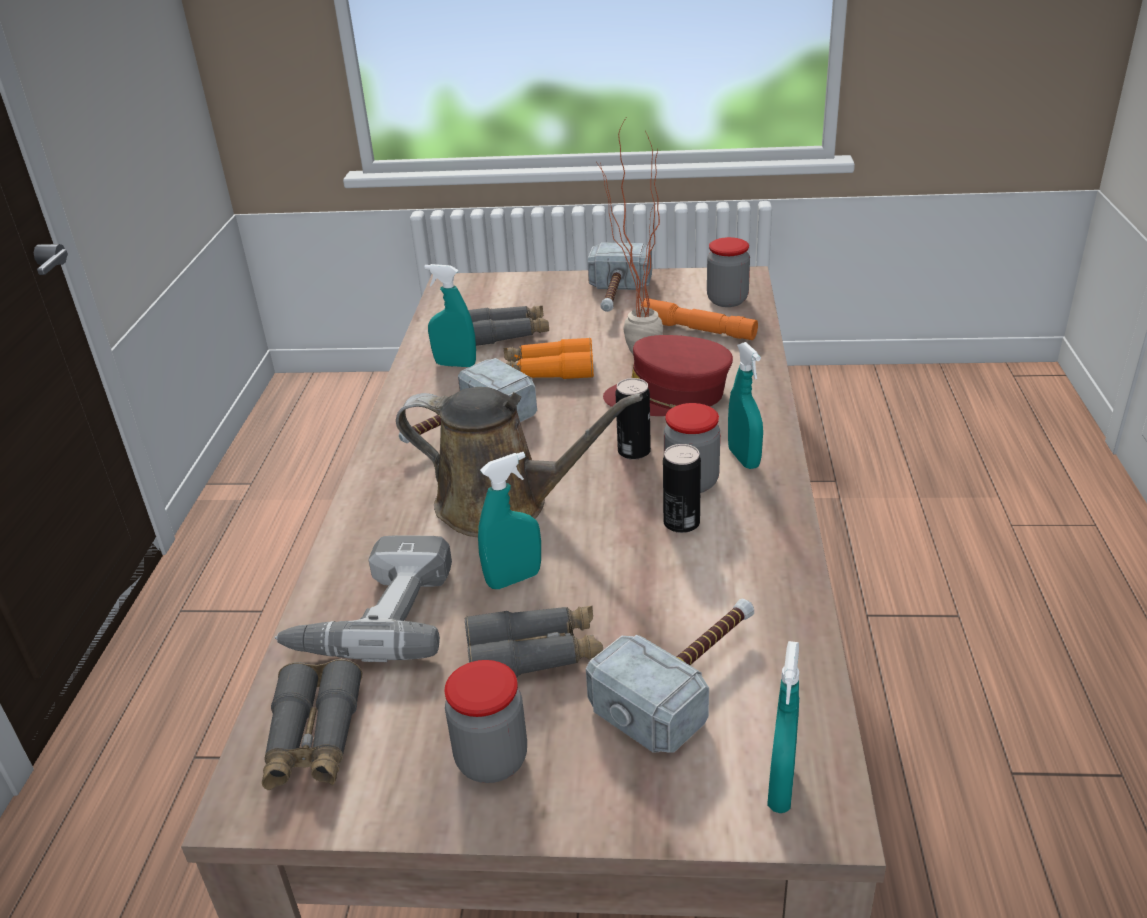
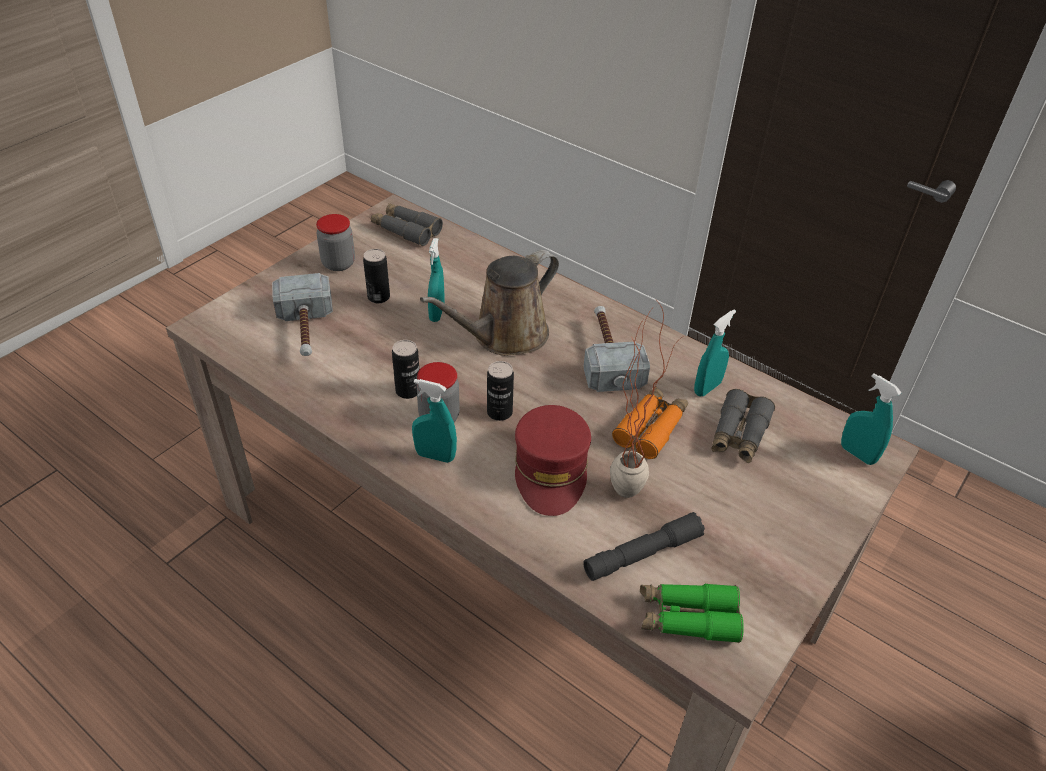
camera: 120 degrees right, 10 degrees up
power drill [275,535,452,662] -> none
grey binoculars [465,606,603,677] -> can [363,249,390,303]
hammer [588,242,652,312] -> none
red cap [603,335,733,416] -> red cap turned 150 degrees clockwise [515,405,591,516]
orange flashlight [641,298,758,340] -> grey flashlight [583,512,705,581]
jar [707,237,750,307] -> green binoculars [640,583,744,643]
turquoise spray bottle [767,641,799,813] -> turquoise spray bottle moved to [841,373,901,465]

